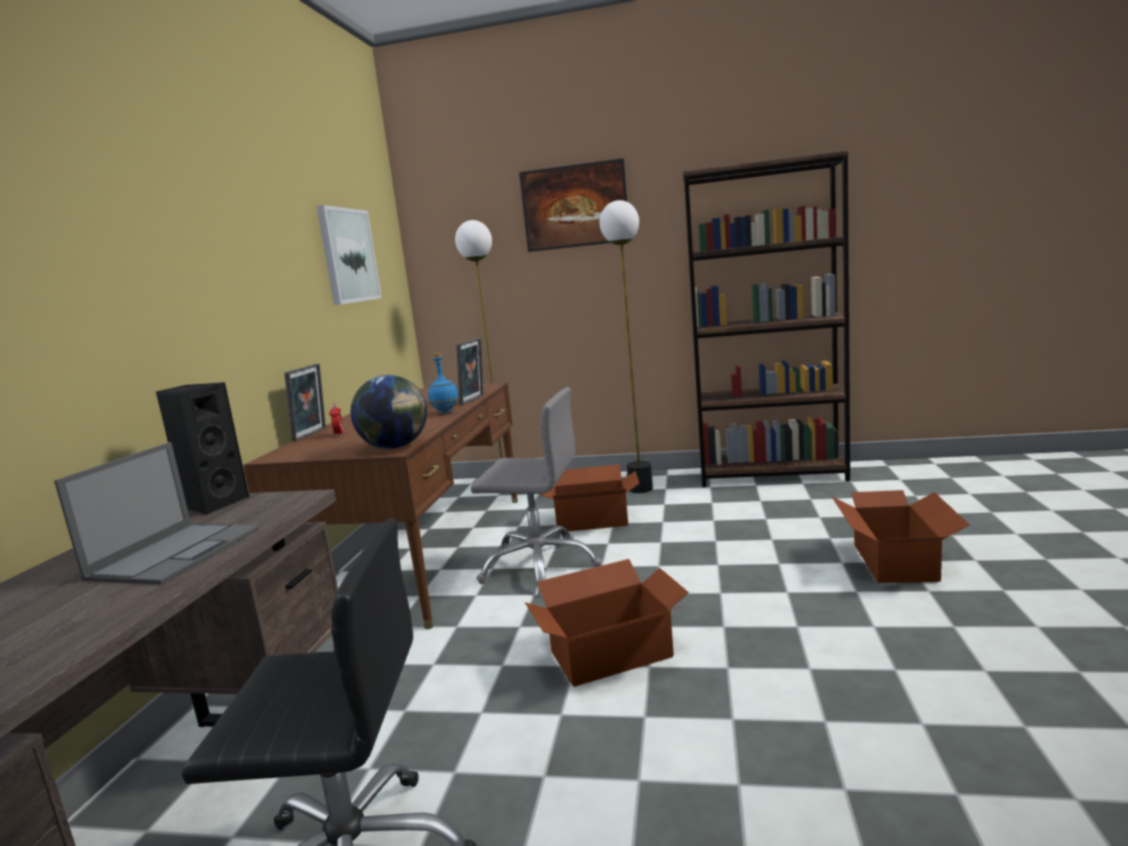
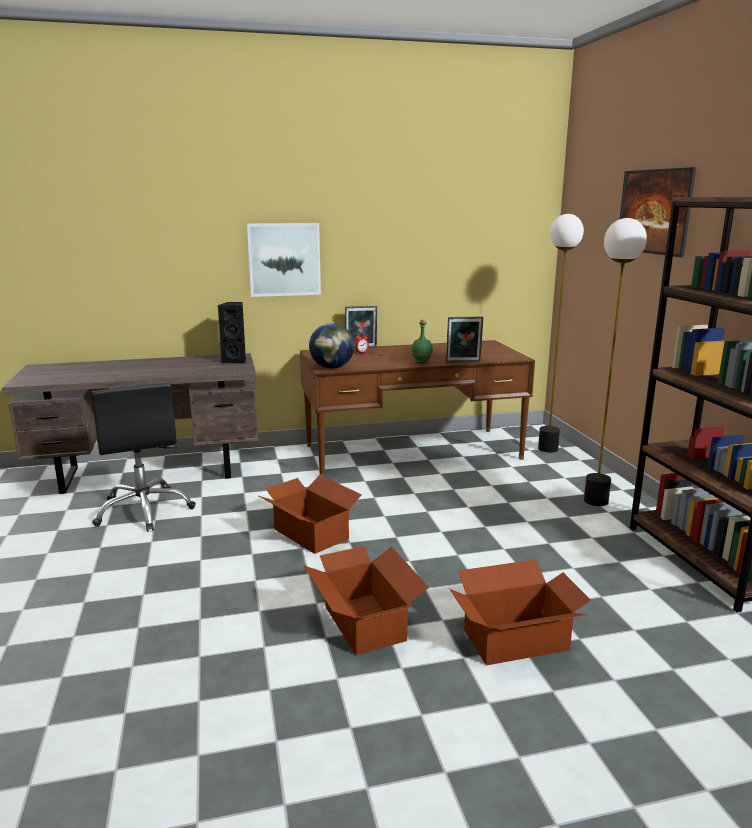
camera: 65 degrees right, 5 degrees up
laptop [54,442,260,585] -> none
picture [317,205,382,305] -> picture moved to [247,223,321,297]
blue bottle [428,353,459,414] -> green bottle [411,319,433,363]
grey office chair [471,387,602,595] -> none
cardboard box [540,464,640,532] -> cardboard box moved to [303,546,429,655]

